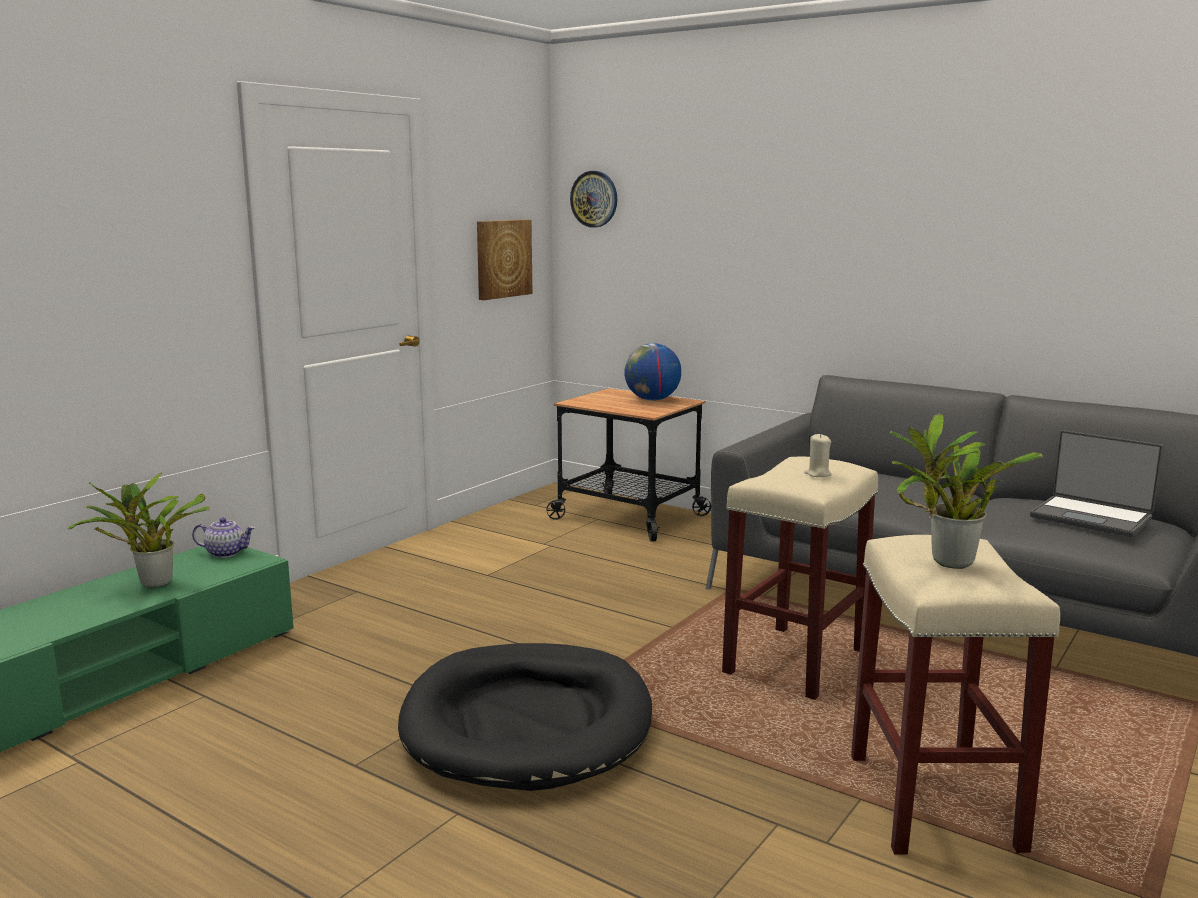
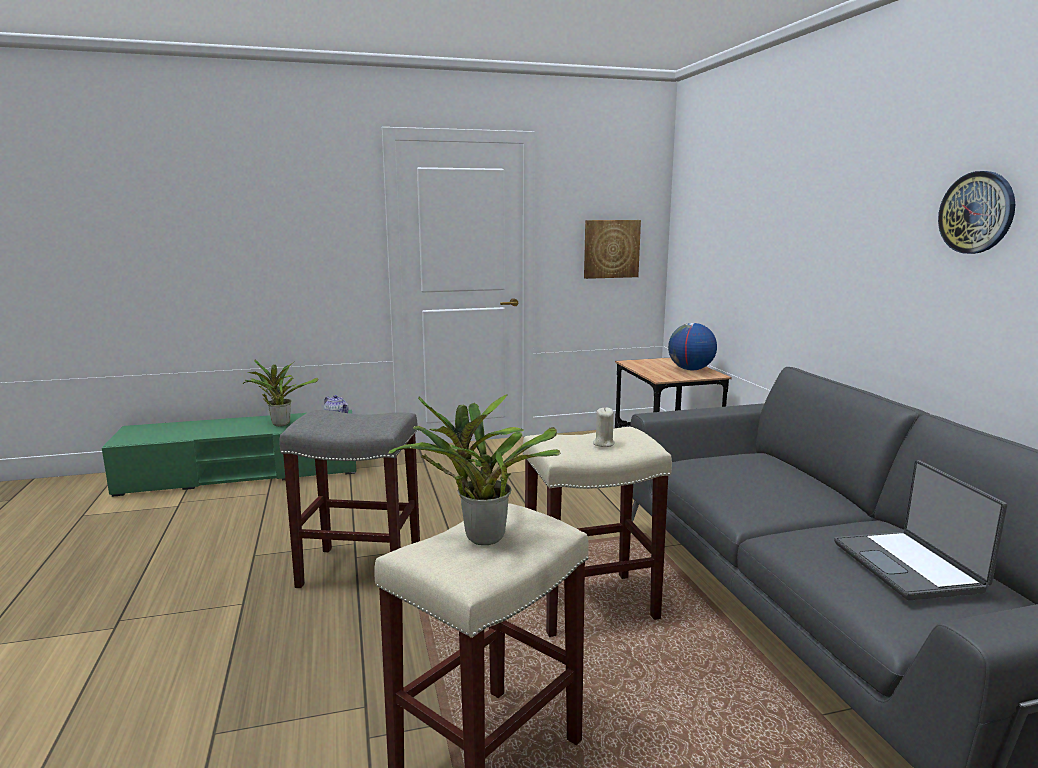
camera: 40 degrees right, 0 degrees up
black dog bed [398,643,652,791] -> grey stool [279,410,420,588]
wall clock [570,171,617,228] -> wall clock moved to [938,171,1015,254]

